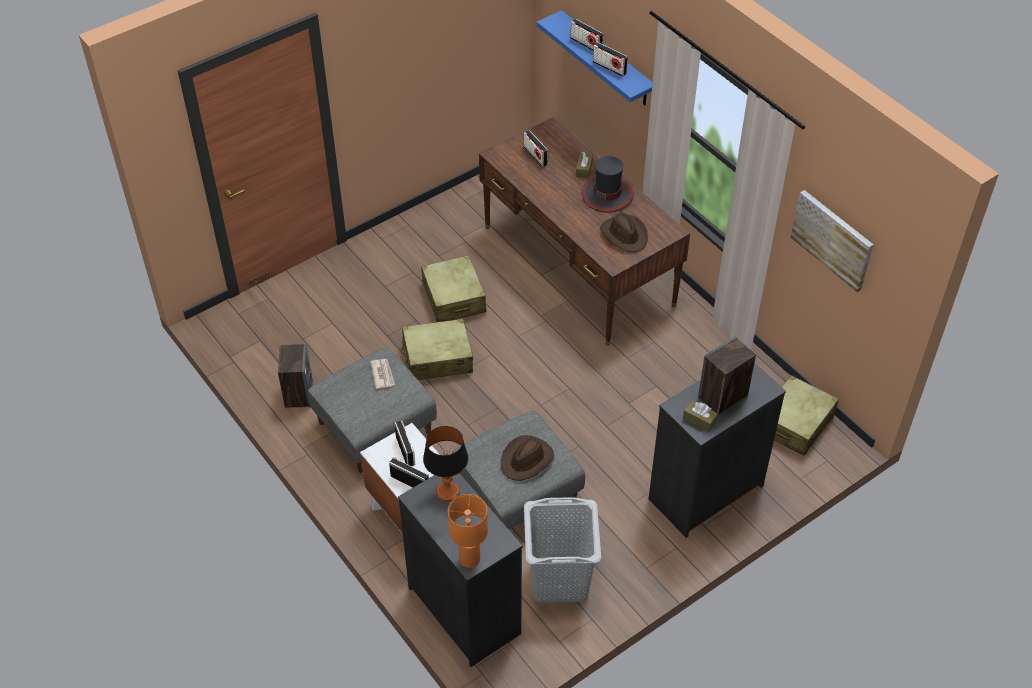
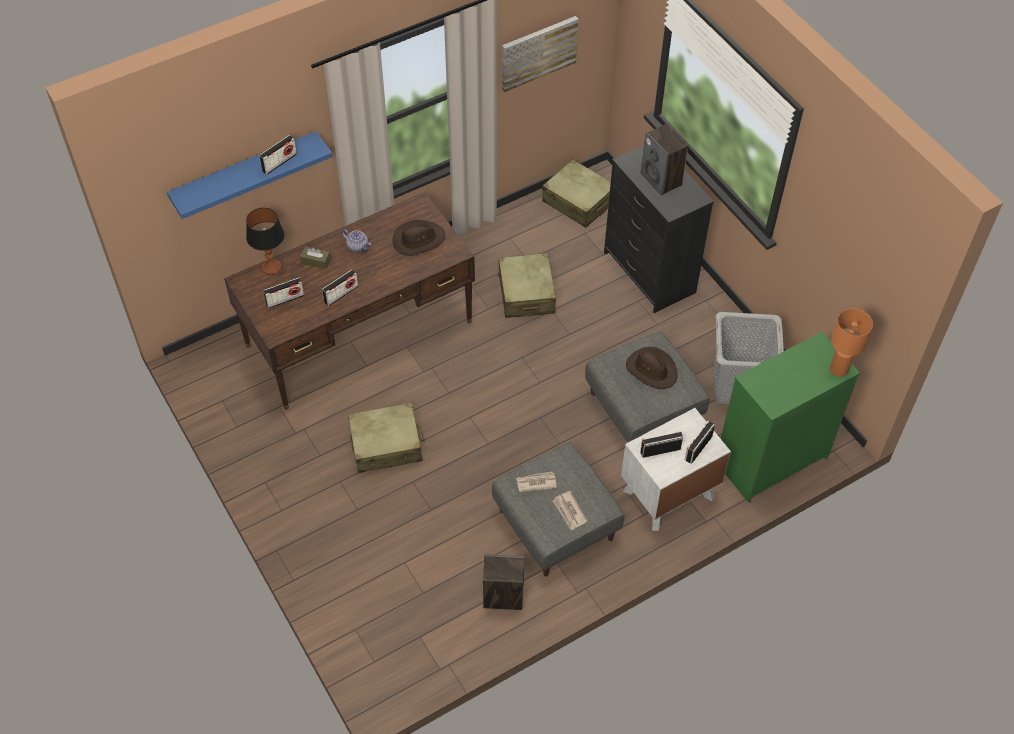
camera: 85 degrees left, 5 degrees up
black dresser [398,473,523,667] -> green dresser [721,332,860,503]
beige suitcase [400,319,473,380] -> beige suitcase moved to [498,253,556,318]
table lamp [423,426,468,502] -> table lamp moved to [246,208,284,275]
radio [570,19,603,51] -> radio moved to [322,269,359,306]
hat [581,156,634,213] -> teapot [342,229,371,253]
brown tissue box [683,400,718,432] -> none
none -> newspaper [553,491,587,530]

